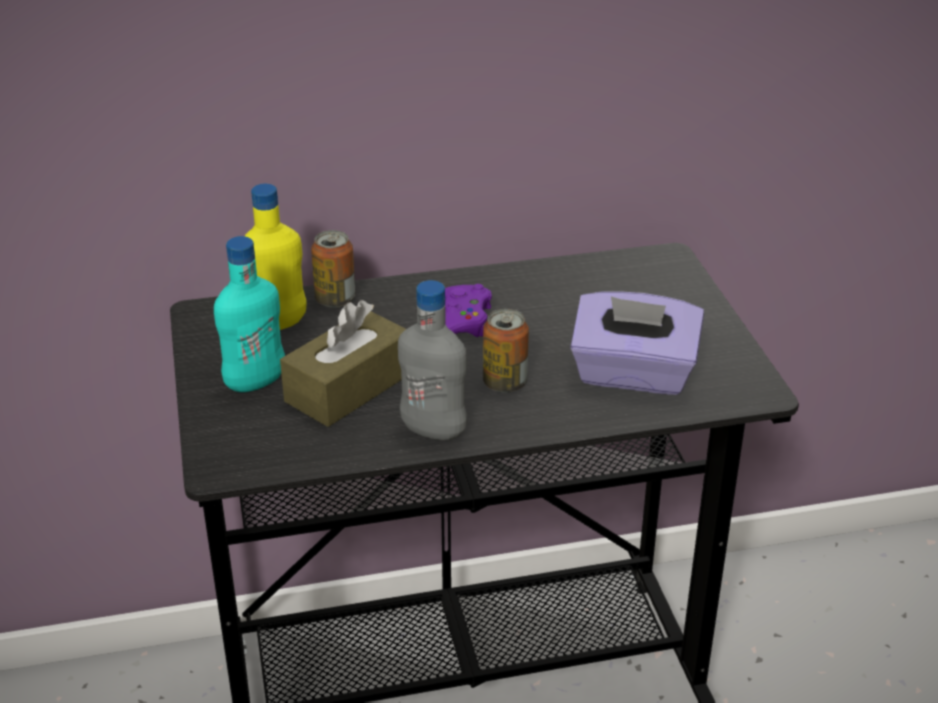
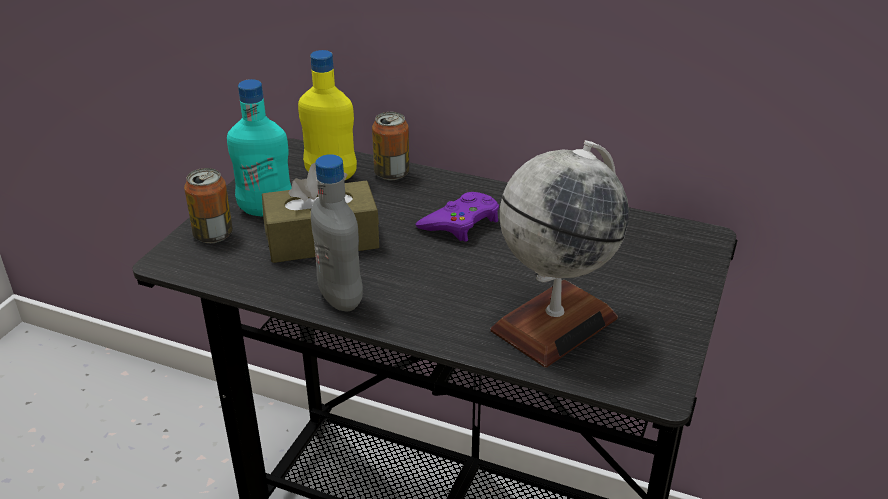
camera: 35 degrees right, 0 degrees up
can [483,309,529,393] -> can moved to [184,168,233,243]
purple tissue box [570,291,704,395] -> globe [490,140,629,368]

